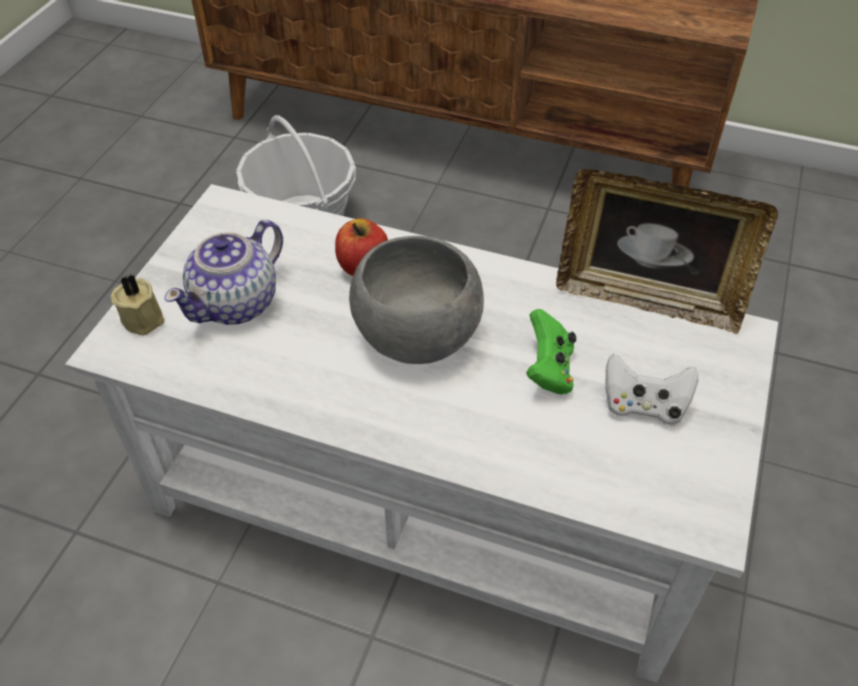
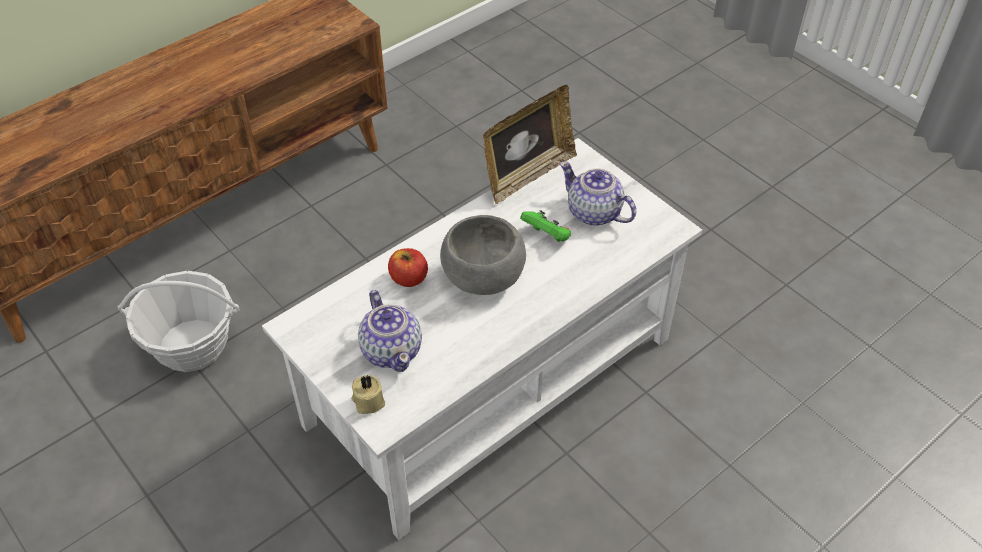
camera: 60 degrees left, 0 degrees up
white game controller [605,353,698,426] -> teapot [560,162,636,226]

